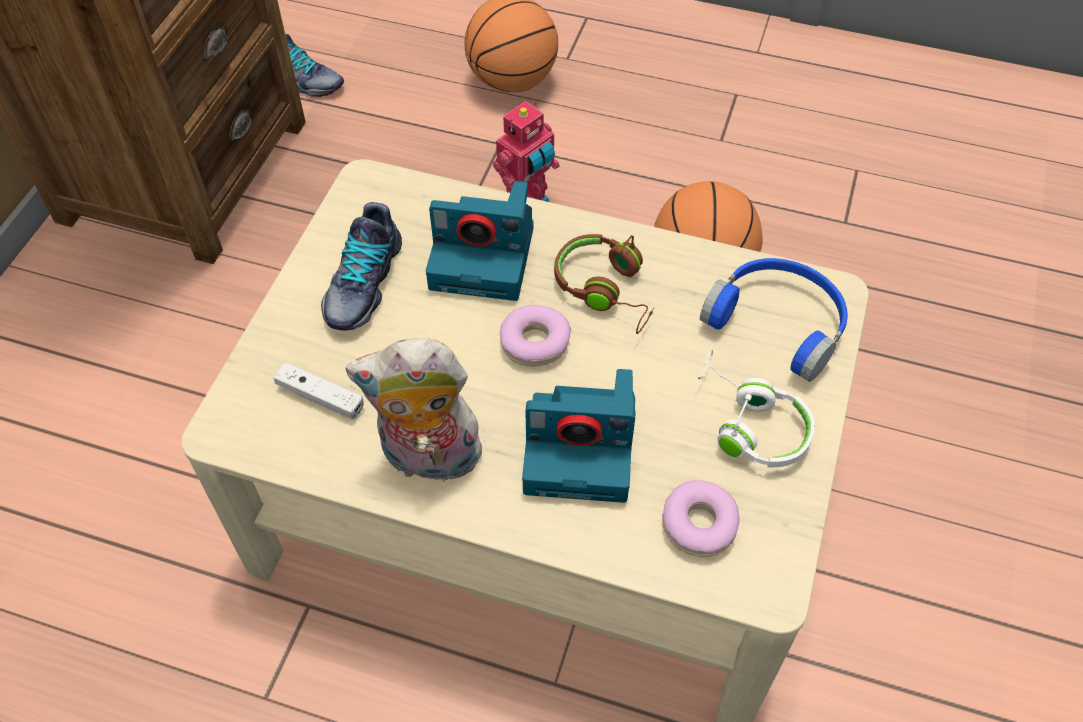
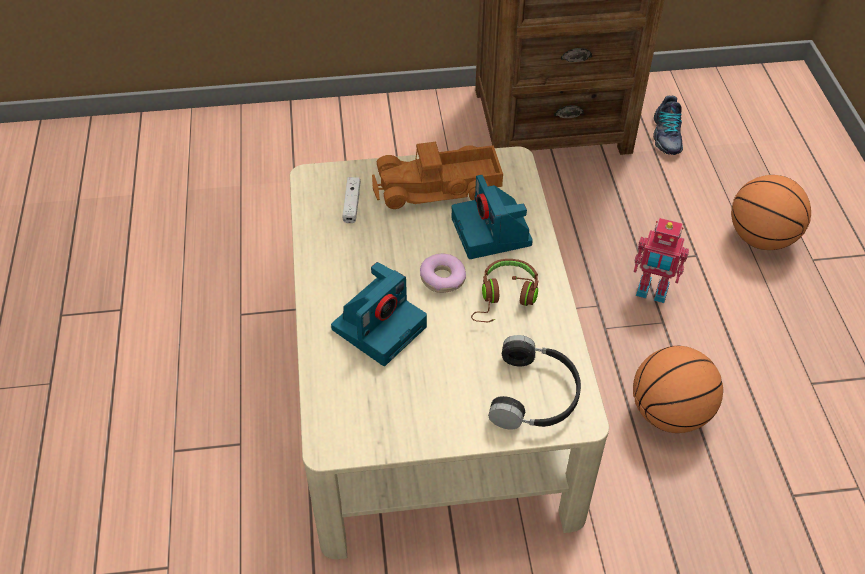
camera: 65 degrees right, 5 degrees down
shoe [321,202,402,330] -> toy truck [372,142,503,209]
plush toy [345,338,485,488] -> none
camera [522,369,636,503] -> camera turned 120 degrees counterclockwise [331,262,427,366]
donut [662,480,740,557] -> none
white headphones [698,350,815,468] -> none
blue headphones [700,258,848,382] -> black headphones [488,335,581,429]

